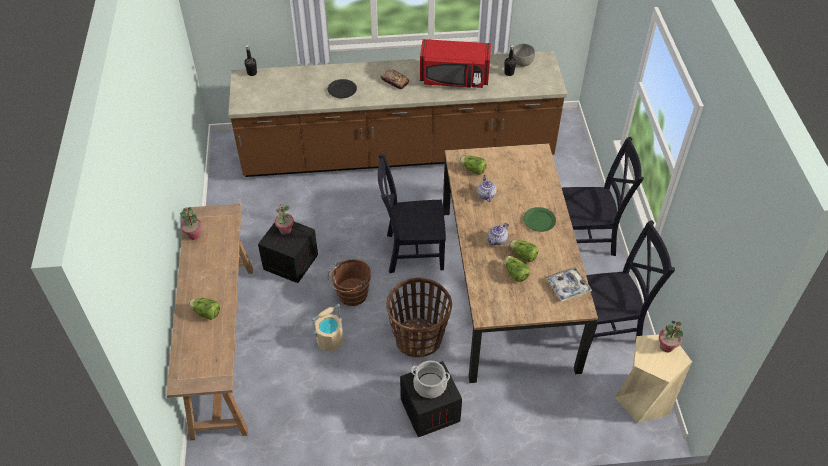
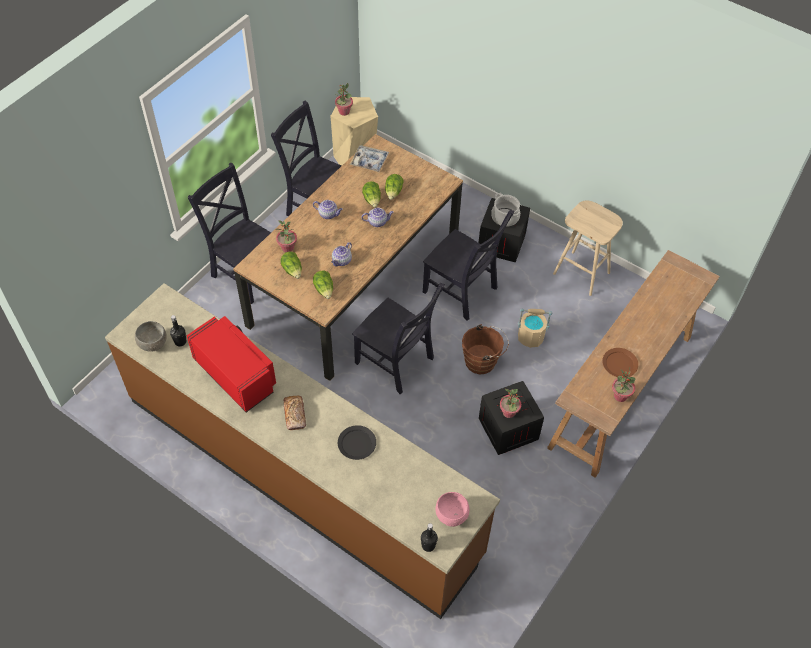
camera: 140 degrees left, 5 degrees up
lettuce [189,298,220,320] -> lettuce moved to [280,252,302,279]
basket [386,278,452,357] -> black chair [423,210,515,321]
green plate [523,207,556,232] -> teapot [313,200,343,219]
none -> potted plant [276,220,297,252]
none -> pink bowl [436,492,469,527]
none -> beige stool [553,201,623,296]
none -> brown plate [602,348,638,378]

